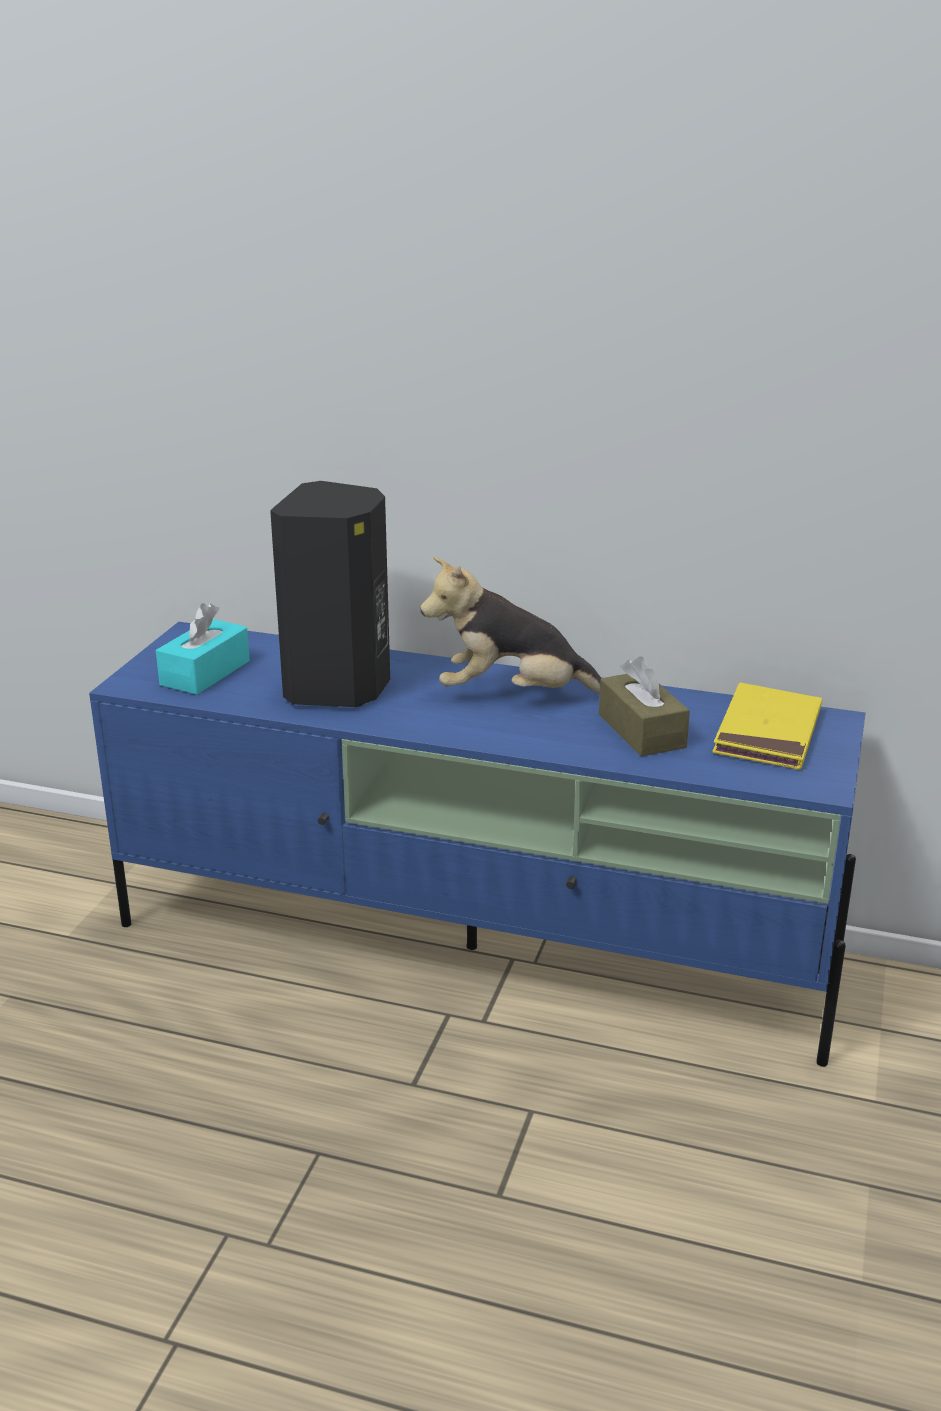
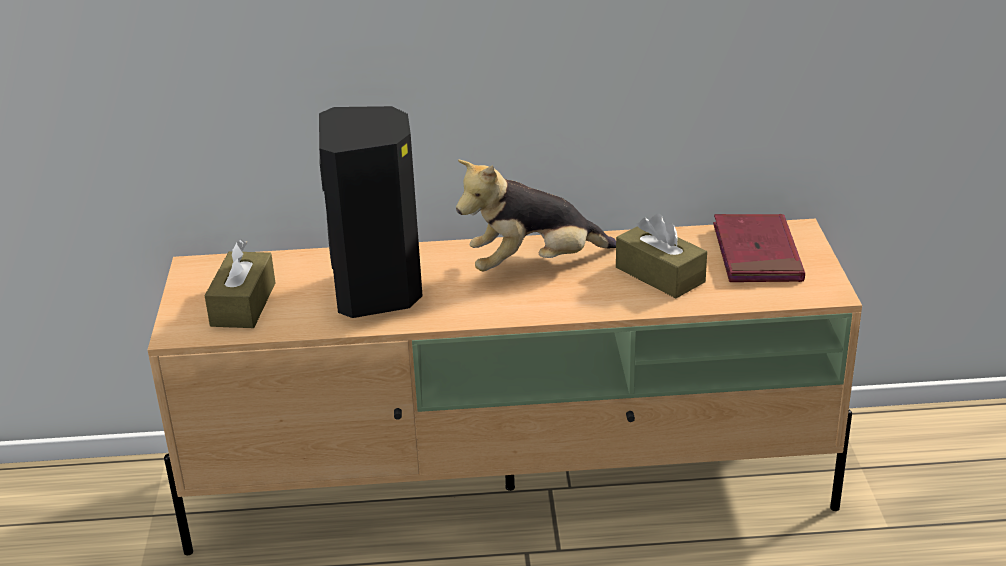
camera: 20 degrees left, 5 degrees up
blue tv stand [89,622,866,1067] -> beige tv stand [148,219,862,555]
turquoise tissue box [156,604,250,695] -> brown tissue box [204,239,276,328]
yellow book [712,682,822,770] -> red book [713,214,805,282]

